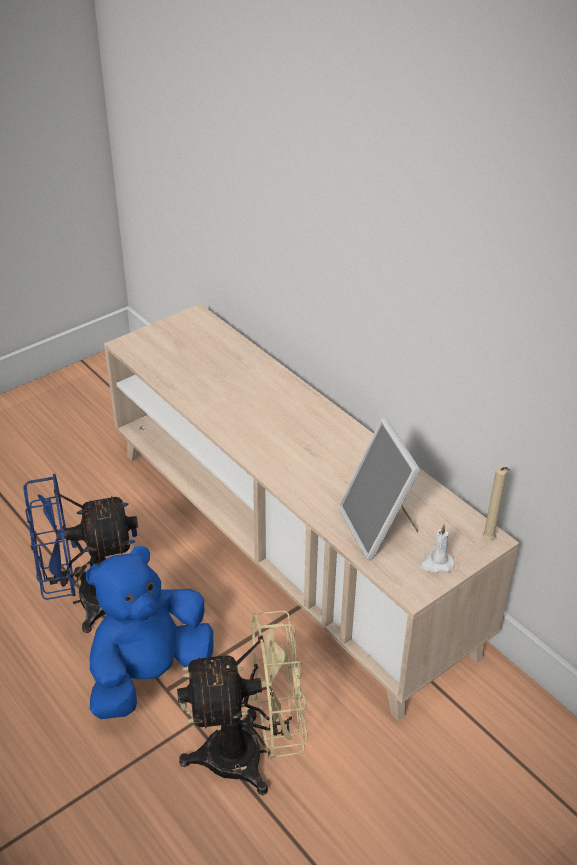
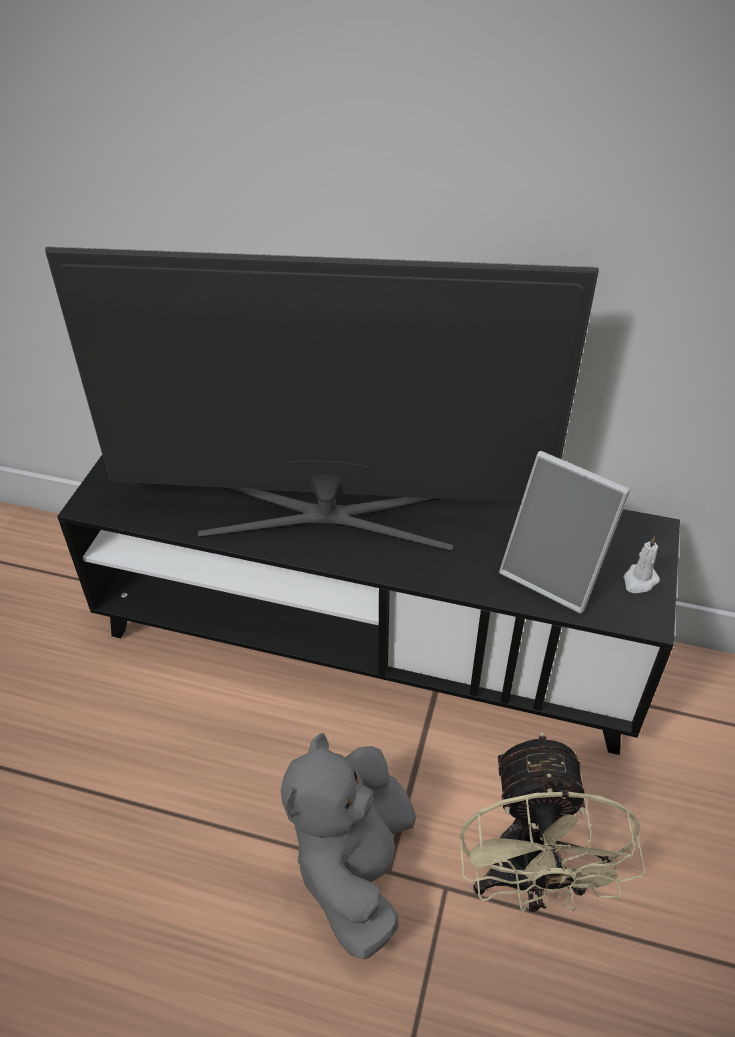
camera: 35 degrees left, 5 degrees up
blue fan [24,474,138,633] -> none
blue plush toy [86,546,213,719] -> grey plush toy [281,733,416,959]
beige tv stand [104,303,519,721] -> black tv stand [57,455,680,755]
beige fan [177,610,308,795] -> beige fan turned 135 degrees clockwise [459,731,646,912]
beige candle [483,467,510,540] -> none
none -> television [45,247,599,552]

